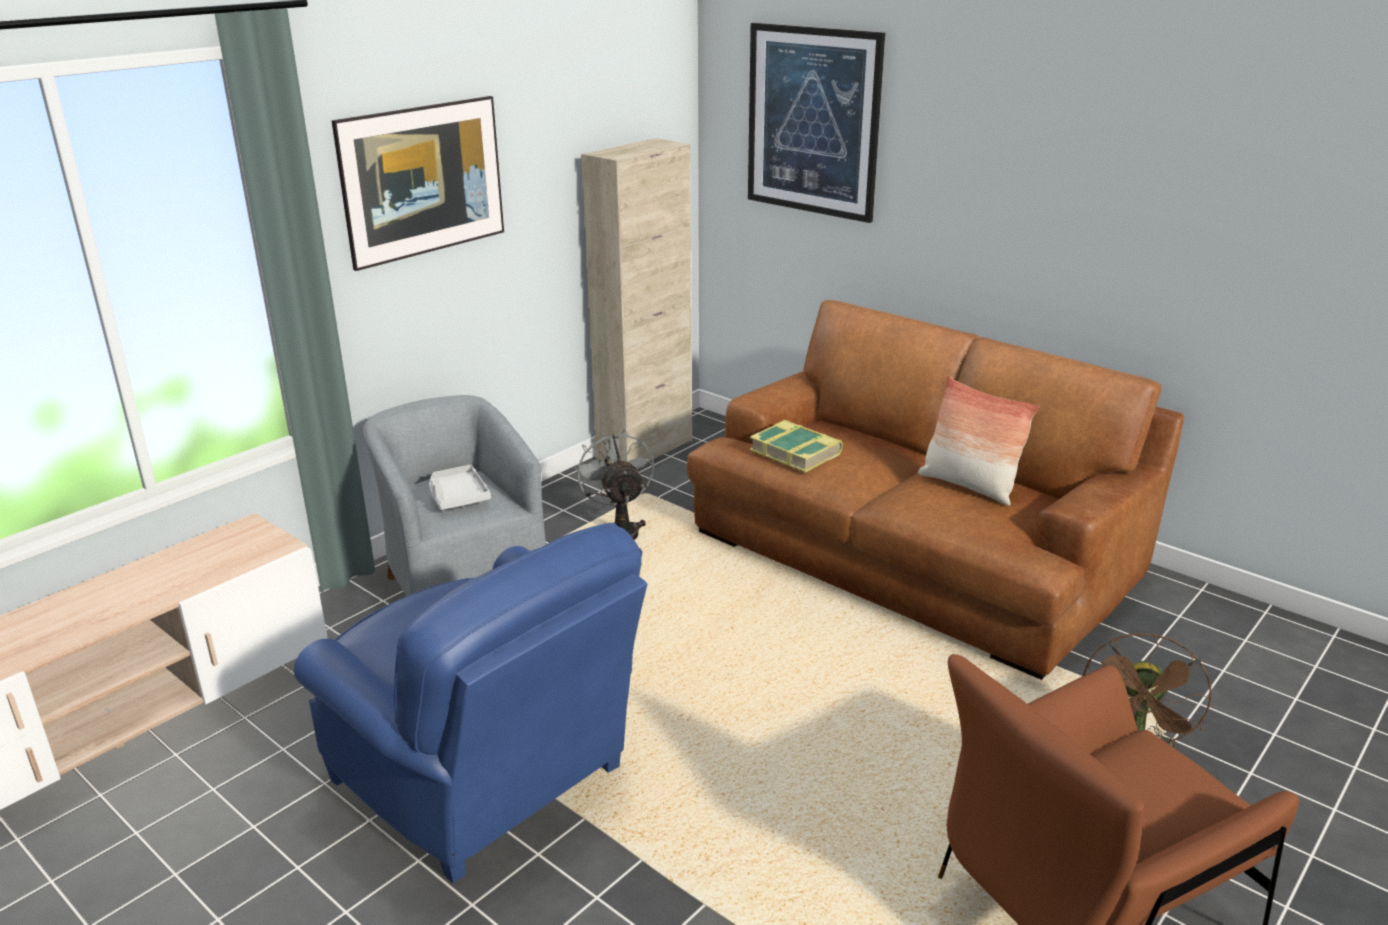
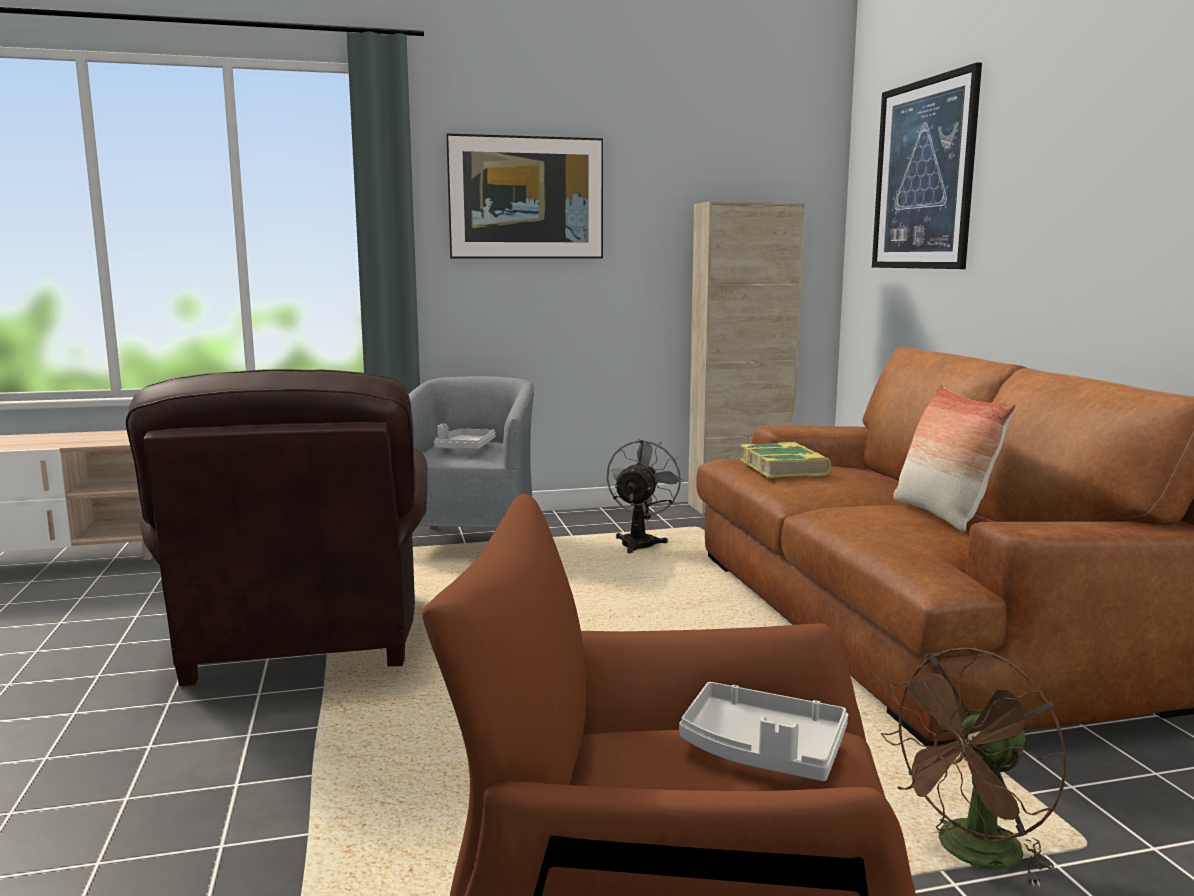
camera: 35 degrees right, 15 degrees down
blue armchair [294,523,647,883] -> brown armchair [126,369,428,686]
none -> grey tray [679,682,848,781]

